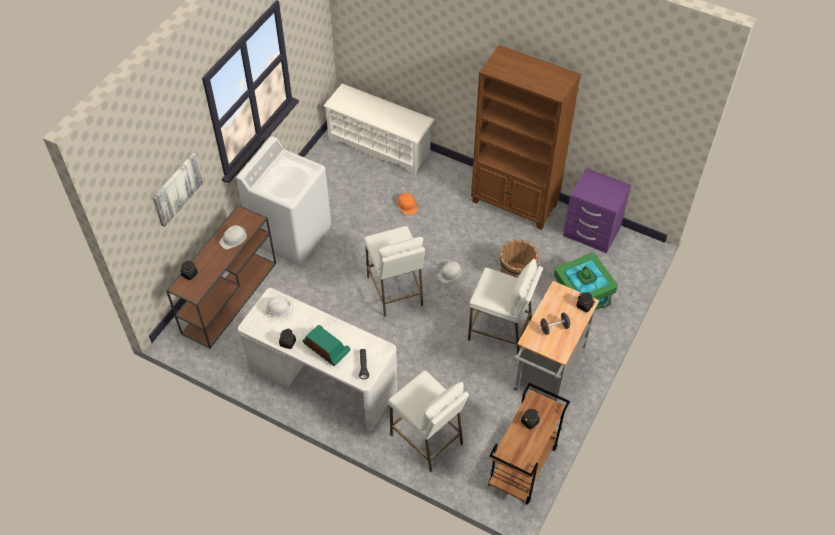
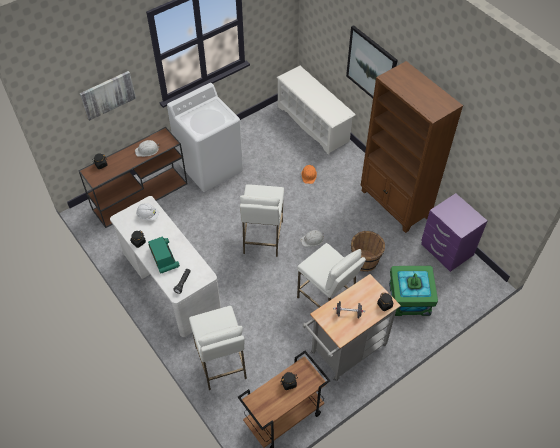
camera: 25 degrees right, 0 degrees up
none -> picture [346,25,398,98]

